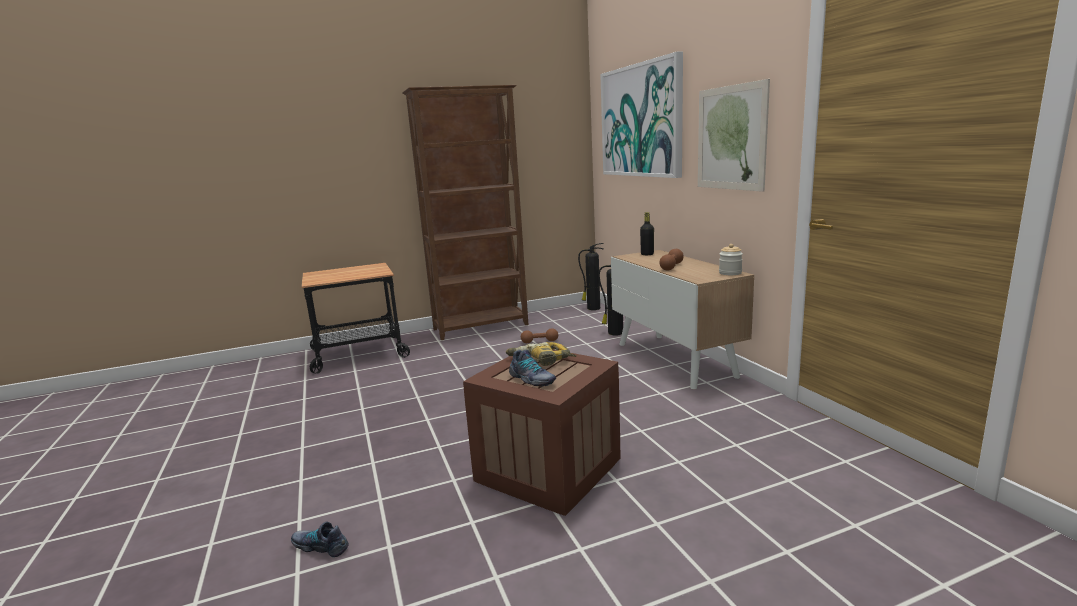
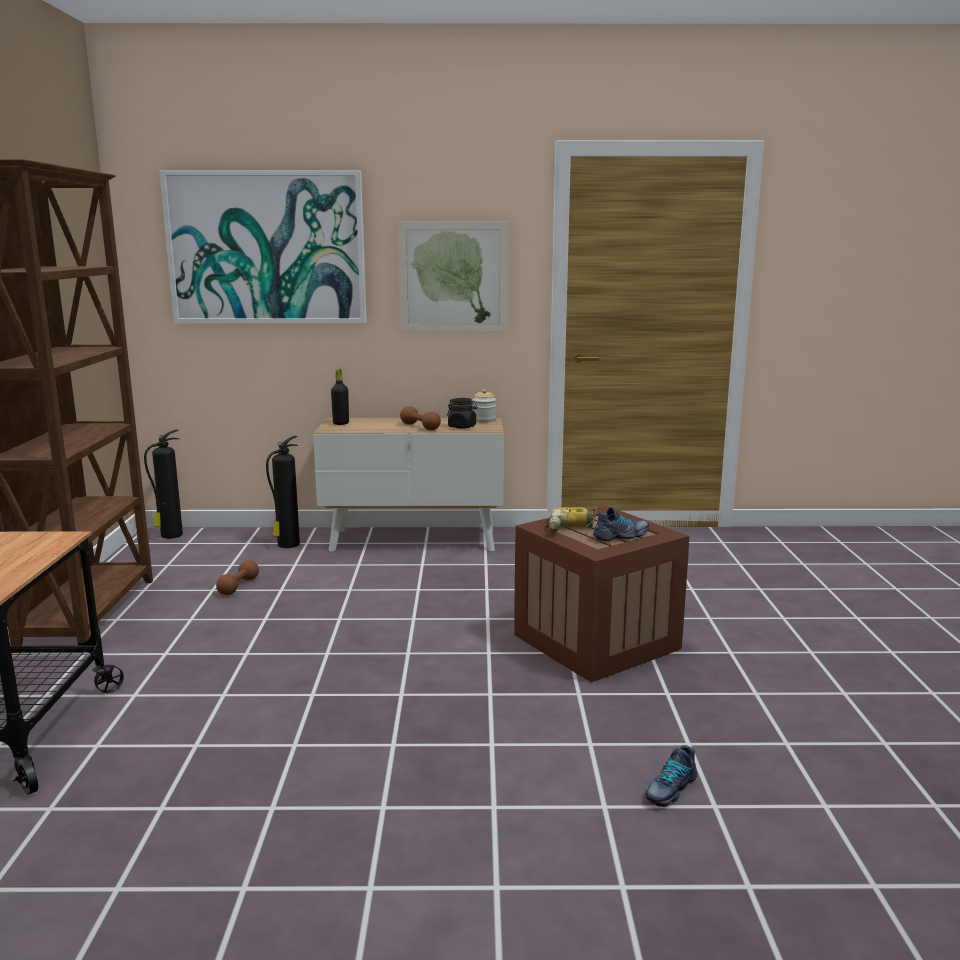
camera: 70 degrees left, 0 degrees up
none -> black jar [447,398,478,429]

